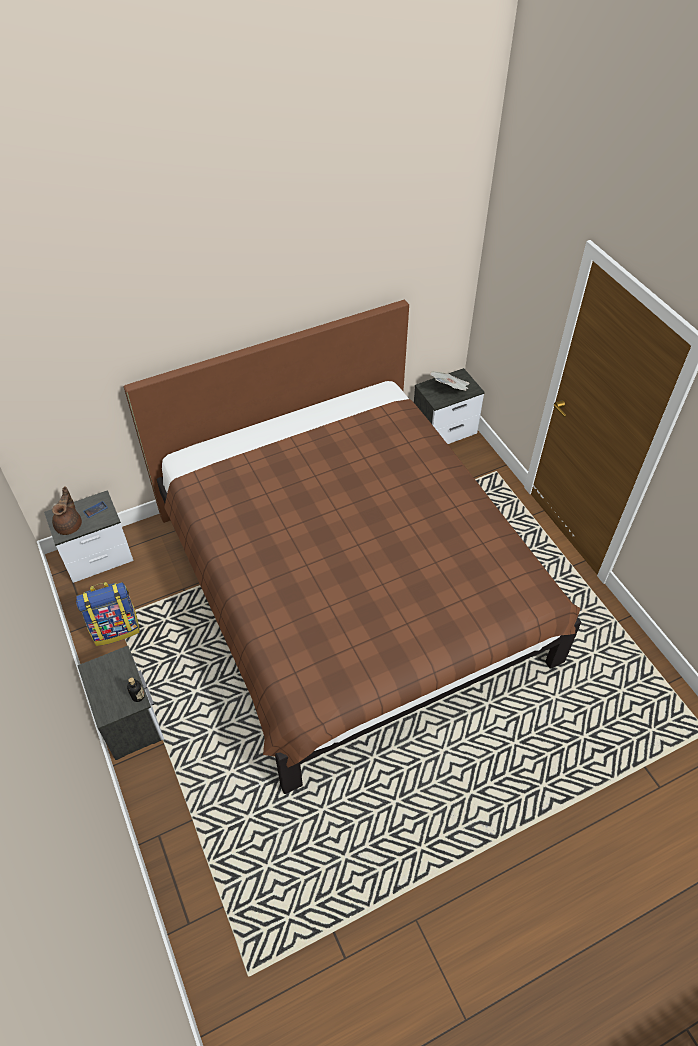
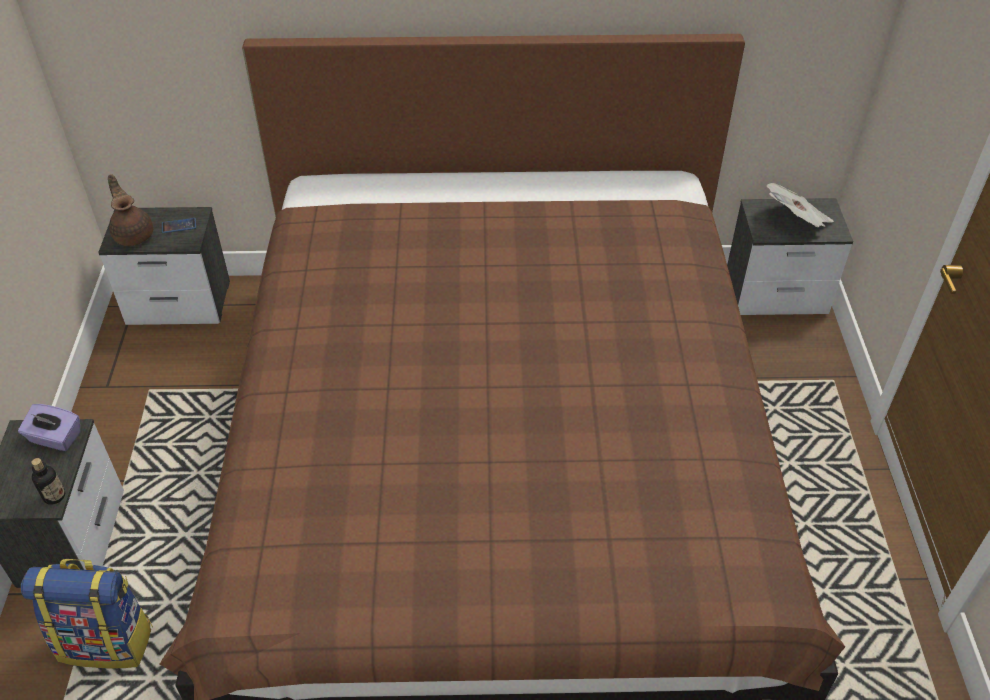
camera: 25 degrees right, 5 degrees down
brown teapot [52,486,82,535] -> brown teapot turned 60 degrees counterclockwise [108,174,154,246]
backpack [76,582,140,646] -> backpack moved to [21,559,153,669]
none -> purple tissue box [18,404,80,451]

